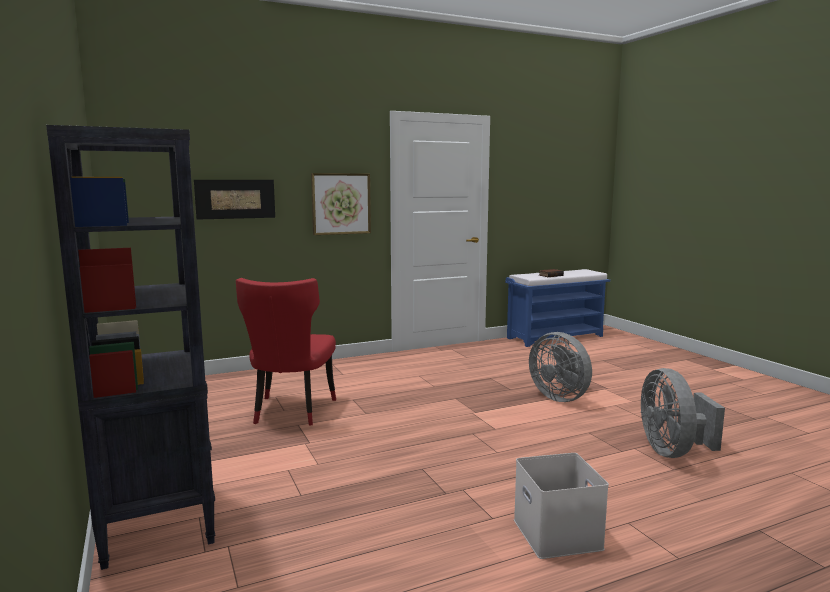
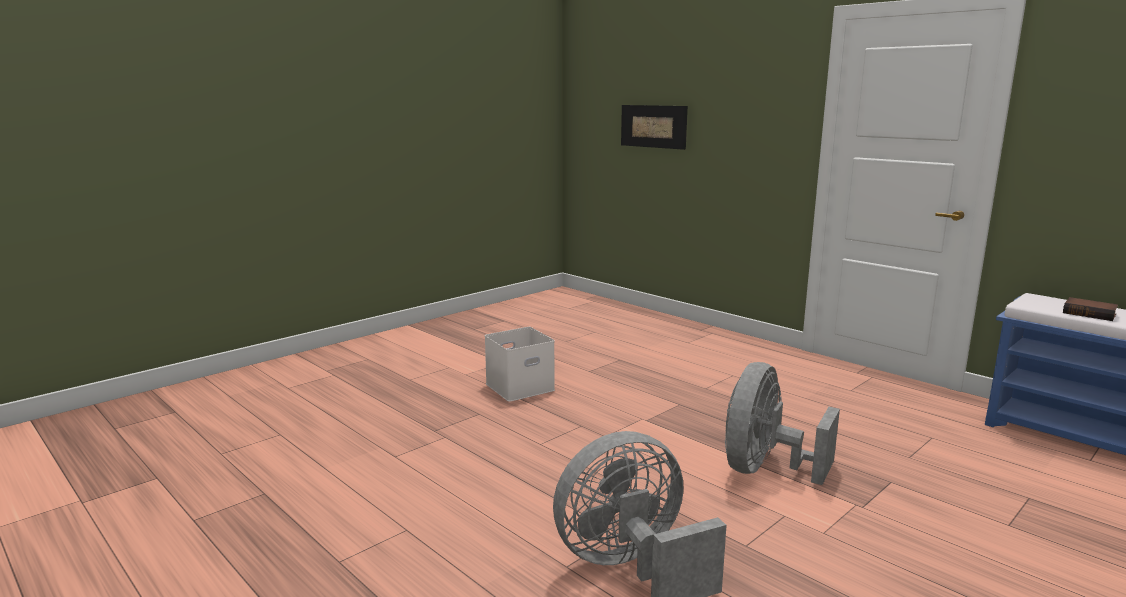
camera: 70 degrees right, 5 degrees up
black bookcase [46,125,216,570] -> none
red chair [236,278,336,426] -> none
picture [311,173,371,235] -> none
white storage box [514,453,609,559] -> white storage box moved to [485,327,555,402]

